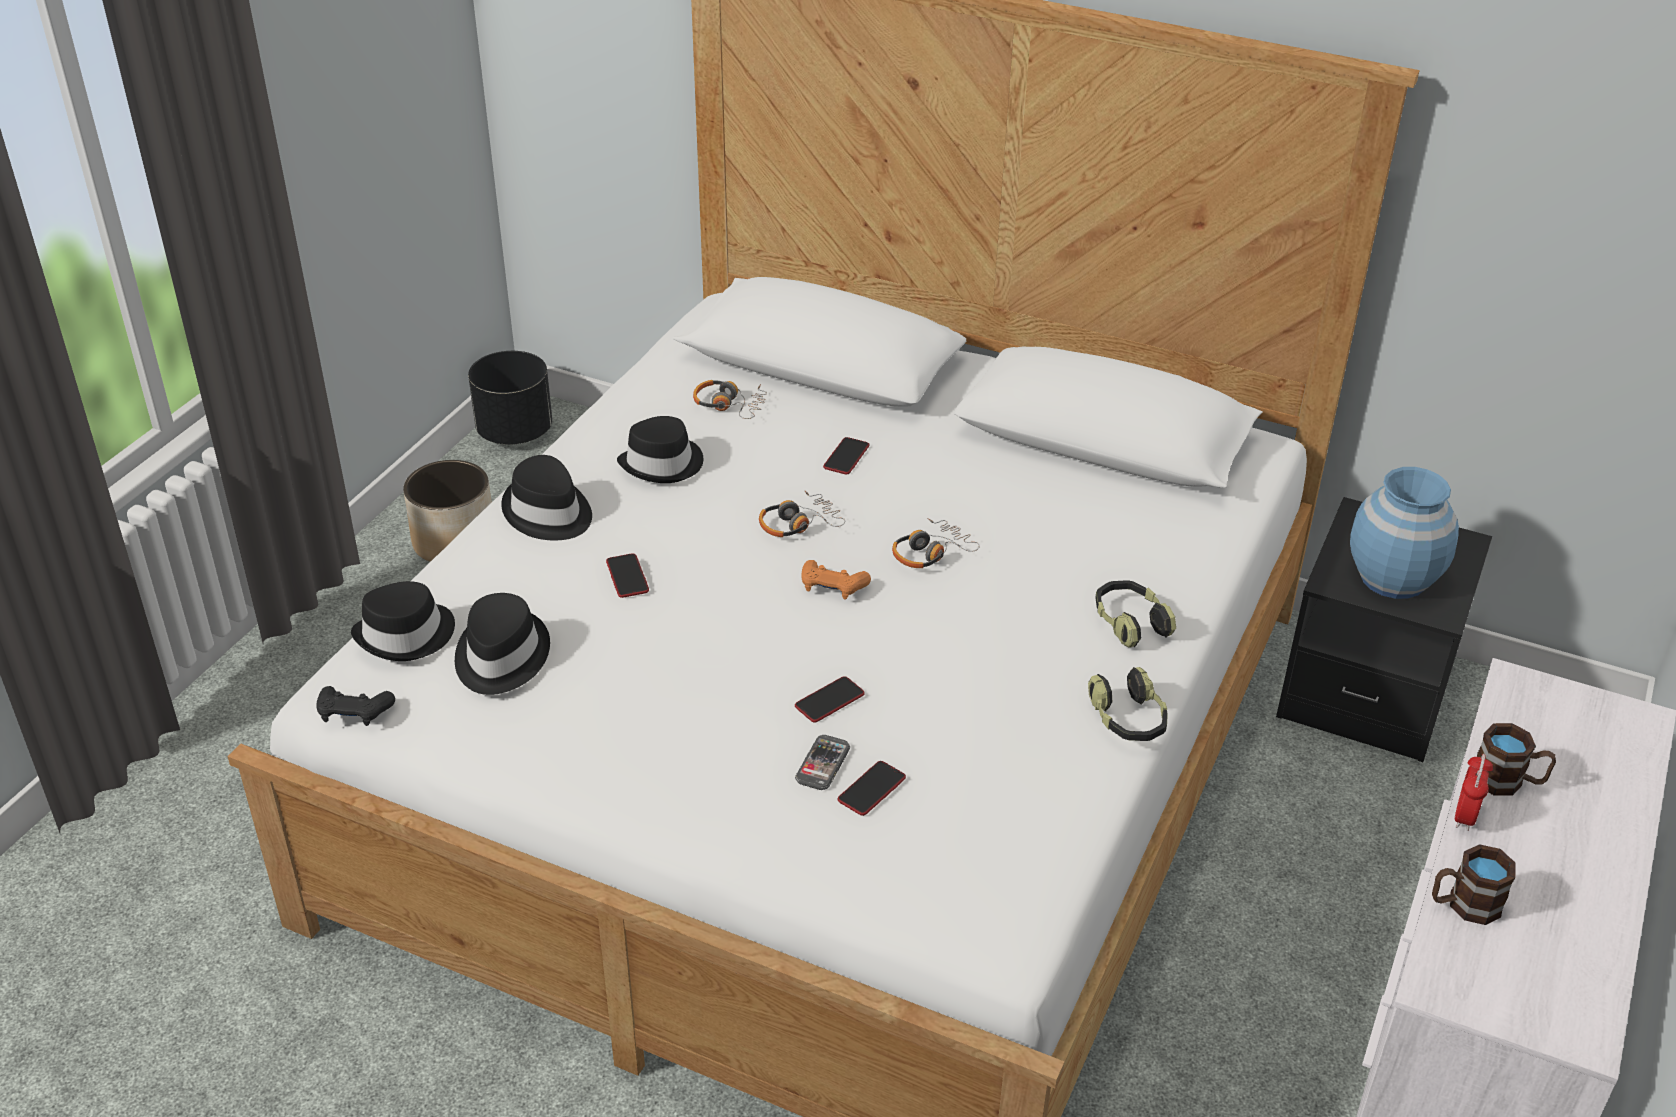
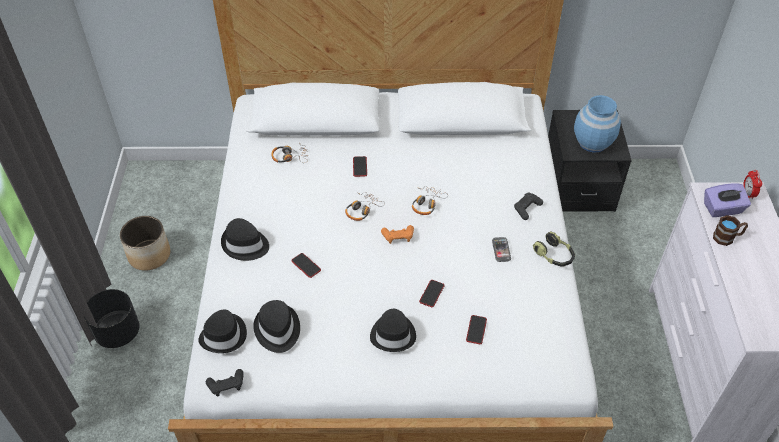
camera: 25 degrees left, 10 degrees up
black planter [468,351,552,445] -> black planter moved to [84,289,140,348]
black hat [617,416,703,483] -> black hat moved to [370,309,416,352]
phone [795,735,850,790] -> phone moved to [492,237,511,262]
headphones [1095,580,1176,648] -> black game controller [514,193,543,220]
brown mug [1432,844,1516,925] -> none
alarm clock [1455,754,1493,831] -> alarm clock moved to [743,170,762,200]
none -> purple tissue box [704,183,751,217]

